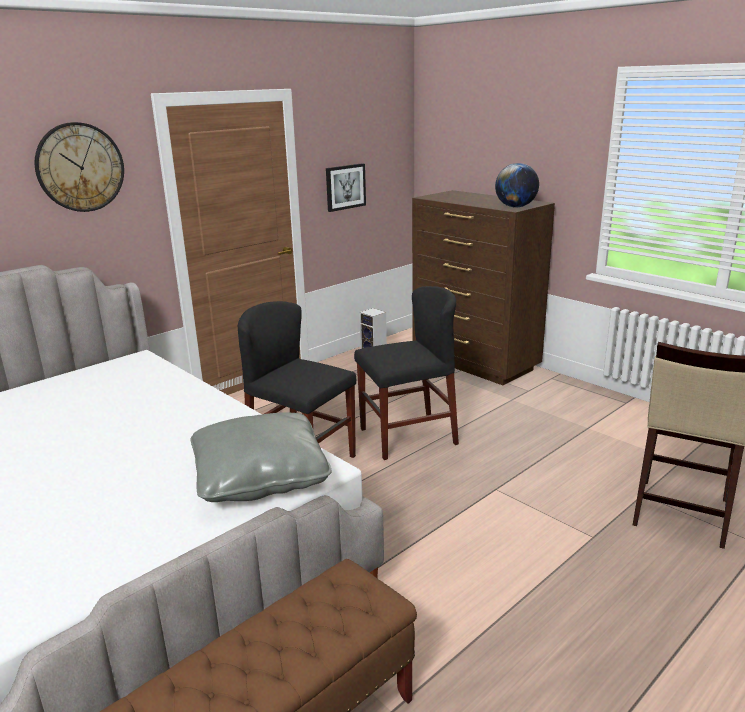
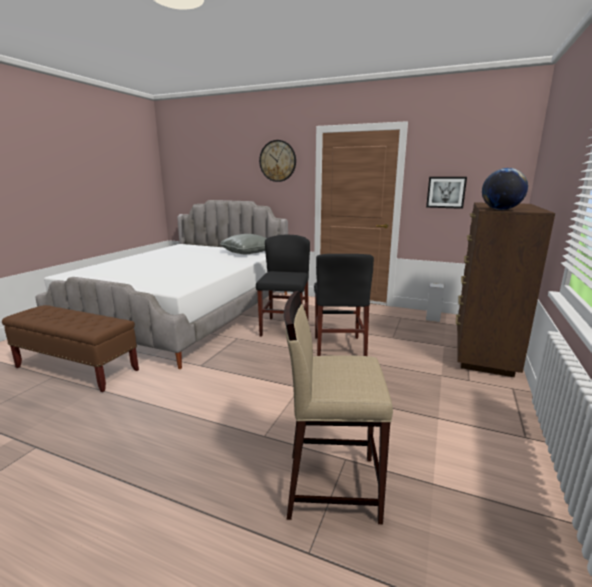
camera: 65 degrees right, 5 degrees down
grey pillow [191,412,332,502] -> grey pillow moved to [220,234,267,254]
black chair [354,286,459,460] -> black chair turned 45 degrees clockwise [314,254,374,356]

